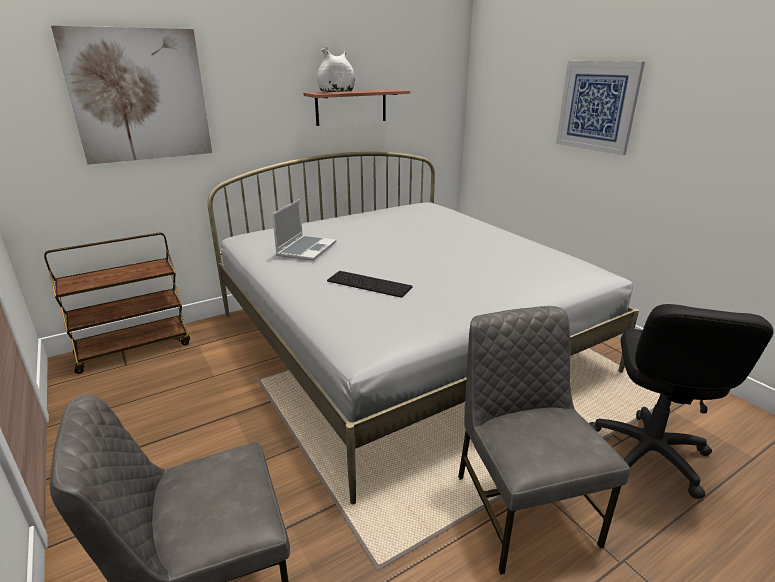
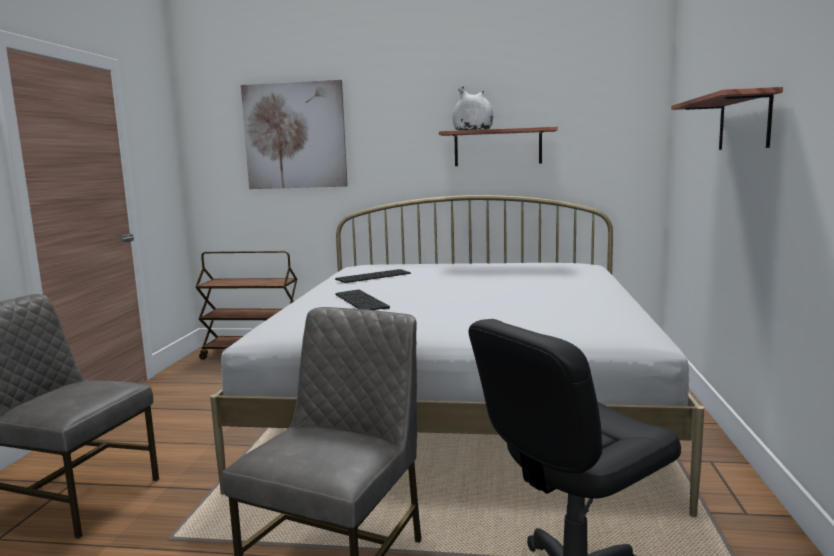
camera: 40 degrees right, 15 degrees down
laptop [272,199,336,261] -> keyboard [335,269,411,283]
picture [556,61,645,155] -> shelf [671,87,783,150]

